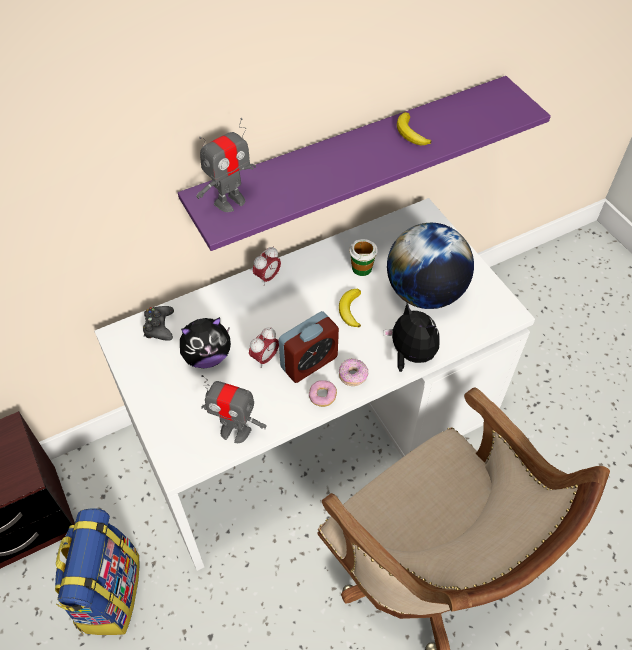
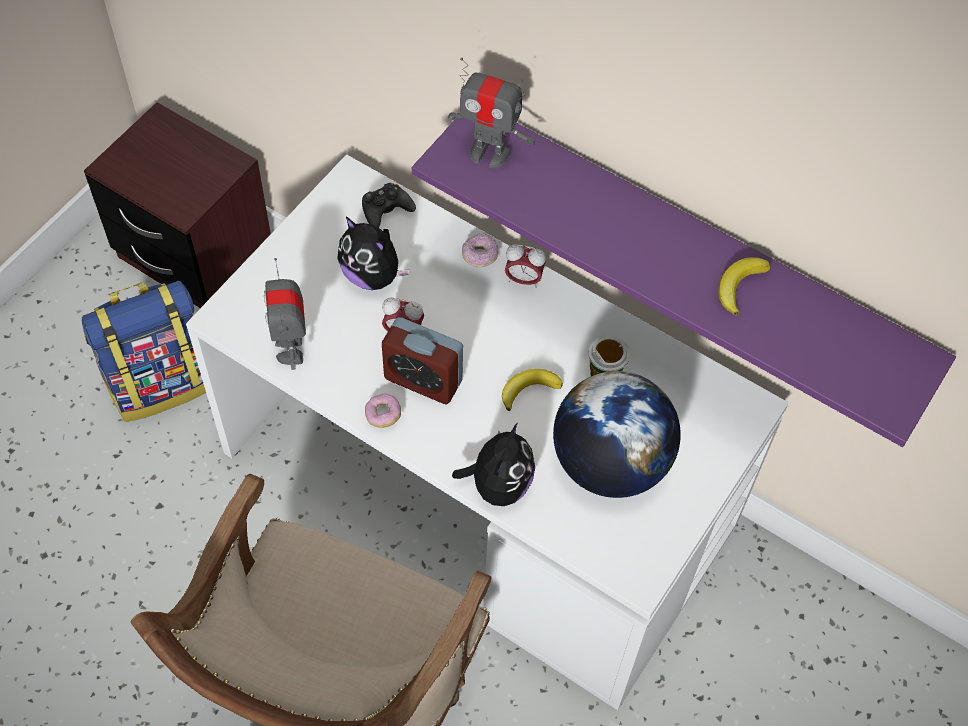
camera: 60 degrees right, 5 degrees up
donut [339,358,368,386] -> donut moved to [462,233,498,267]

